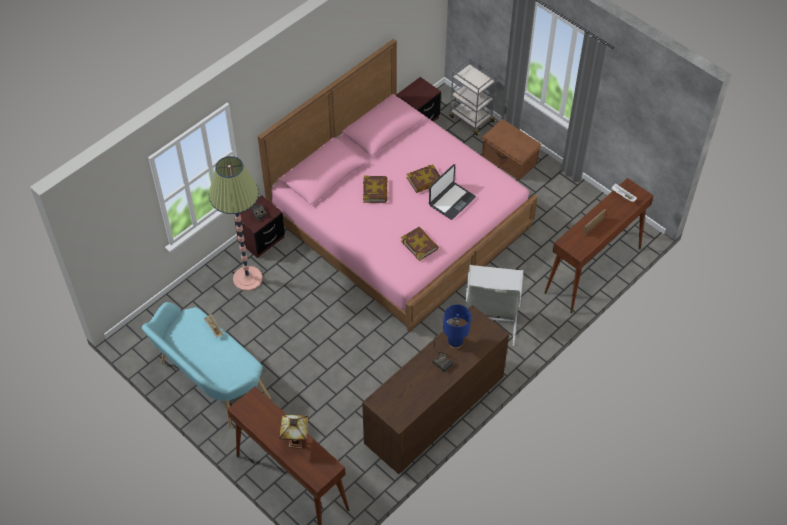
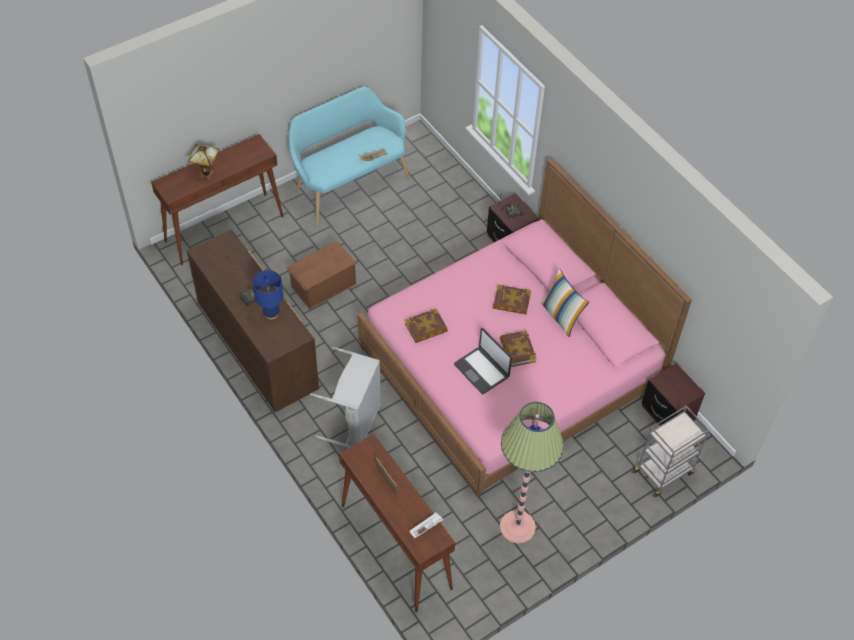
camera: 100 degrees right, 0 degrees up
floor lamp [209,156,263,291] -> floor lamp moved to [500,402,564,544]
brown storage box [481,119,542,180] -> brown storage box moved to [286,241,357,309]
none -> pillow [541,269,589,337]

